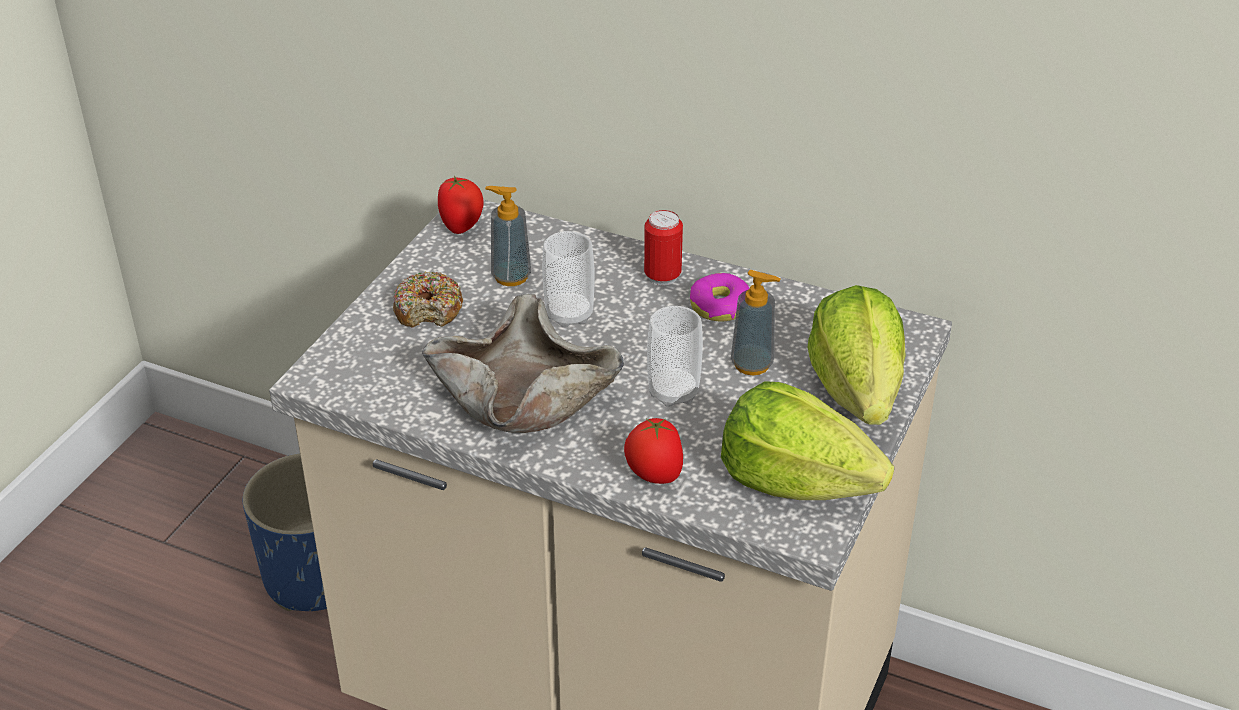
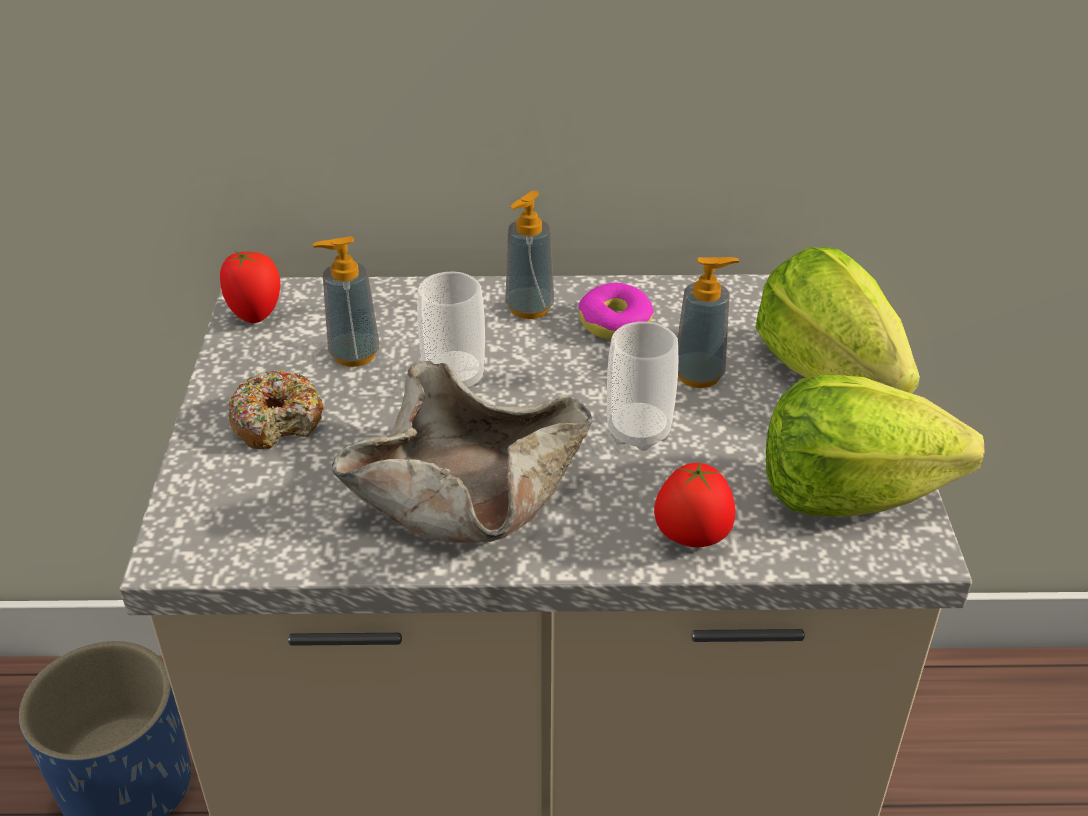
camera: 25 degrees left, 0 degrees up
can [644,210,683,285] -> soap dispenser [505,191,554,319]

